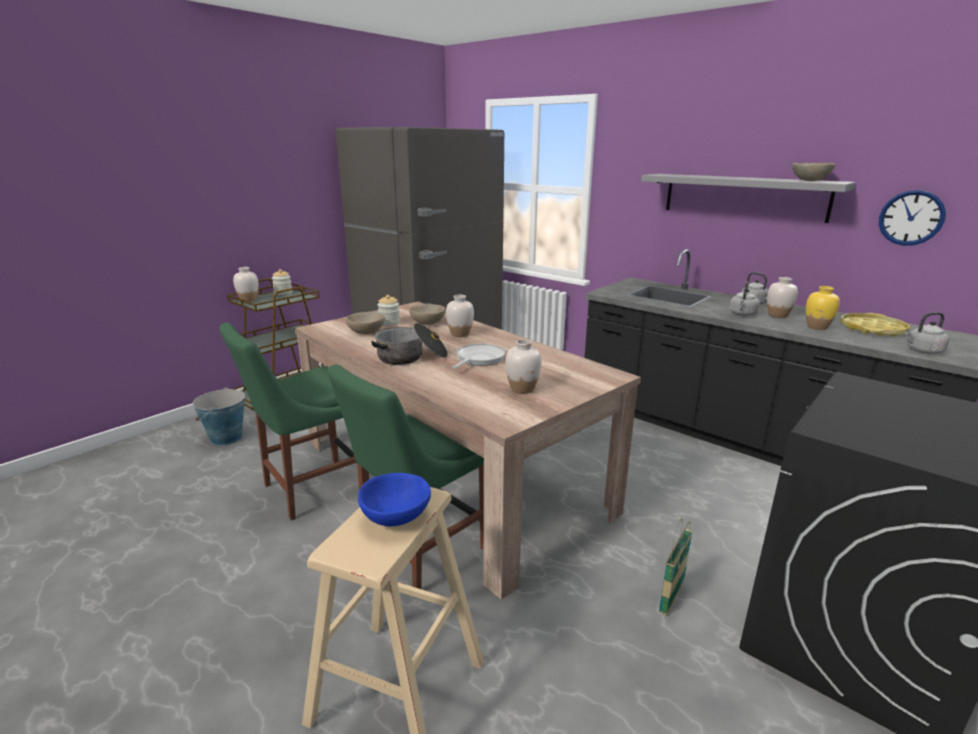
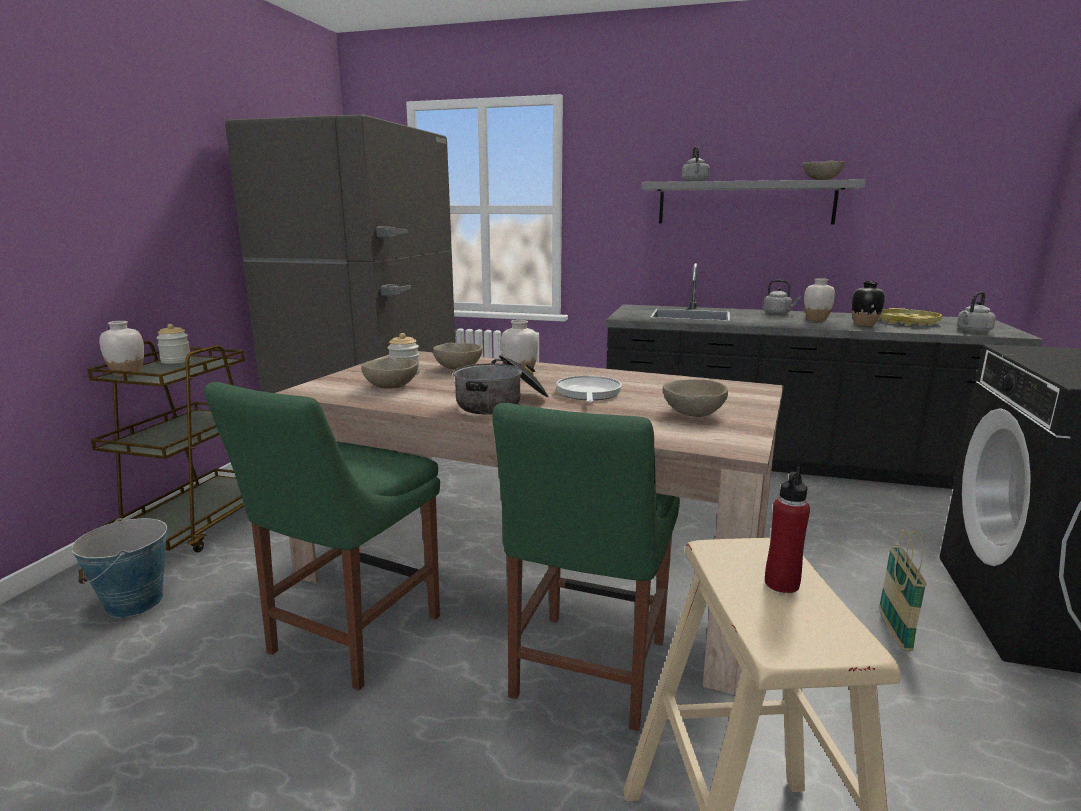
camera: 25 degrees left, 5 degrees down
blue bowl [358,473,431,526] -> red bottle [765,467,810,593]
white vase [505,339,541,394] -> beige bowl [663,379,728,417]
grey kettle [729,281,760,316] -> grey kettle moved to [682,146,710,181]
yellow vase [806,286,840,330] -> black vase [852,281,885,326]
wall clock [879,190,946,246] -> none

